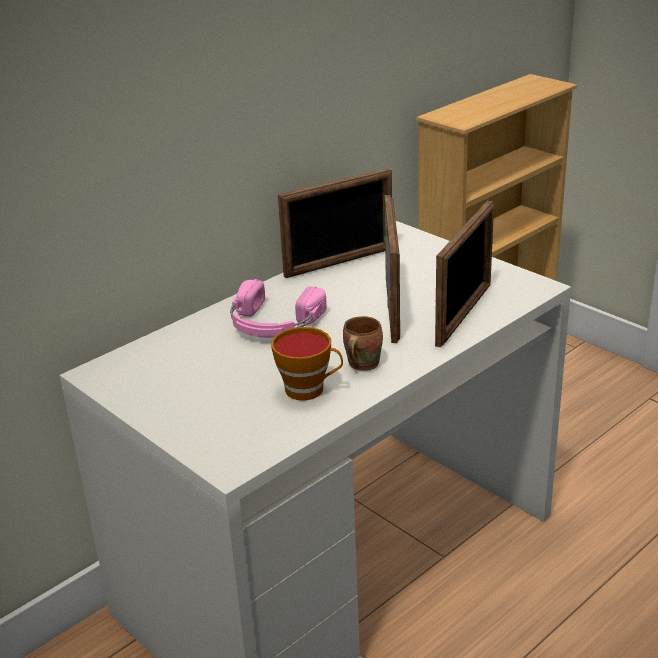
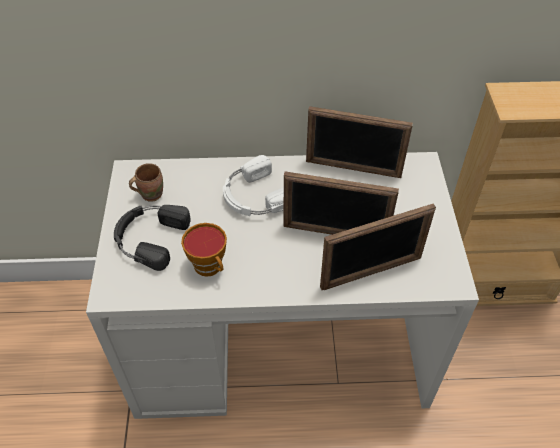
camera: 40 degrees right, 20 degrees up
pink headphones [230,279,327,338] -> white headphones [223,155,284,216]
brown mug [343,316,383,371] -> brown mug moved to [129,163,163,202]
picture frame [384,195,400,343] -> picture frame turned 60 degrees clockwise [283,172,399,235]
none -> black headphones [114,205,191,271]

